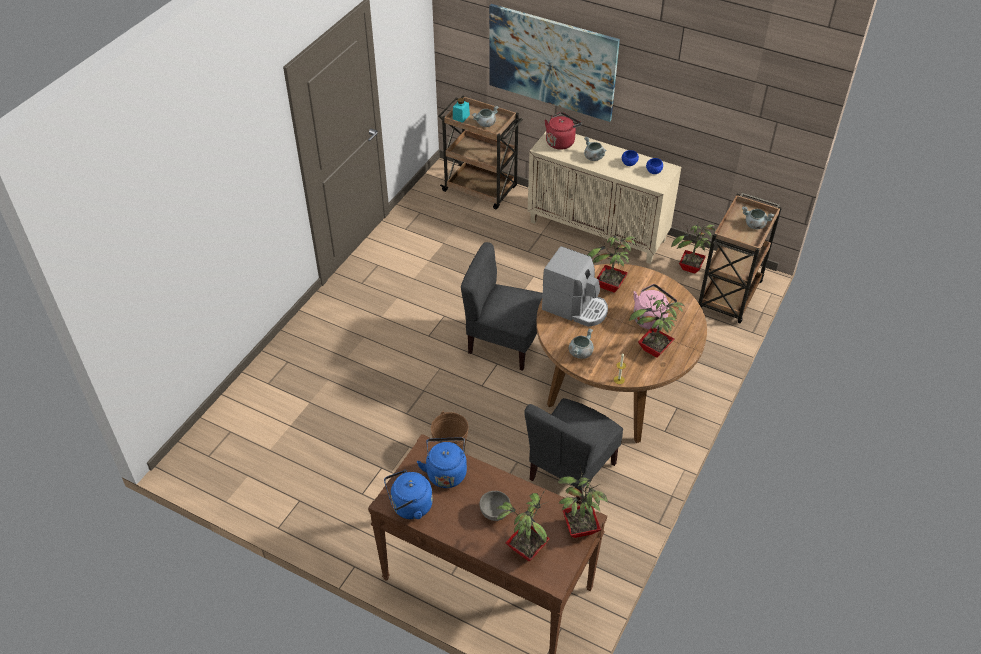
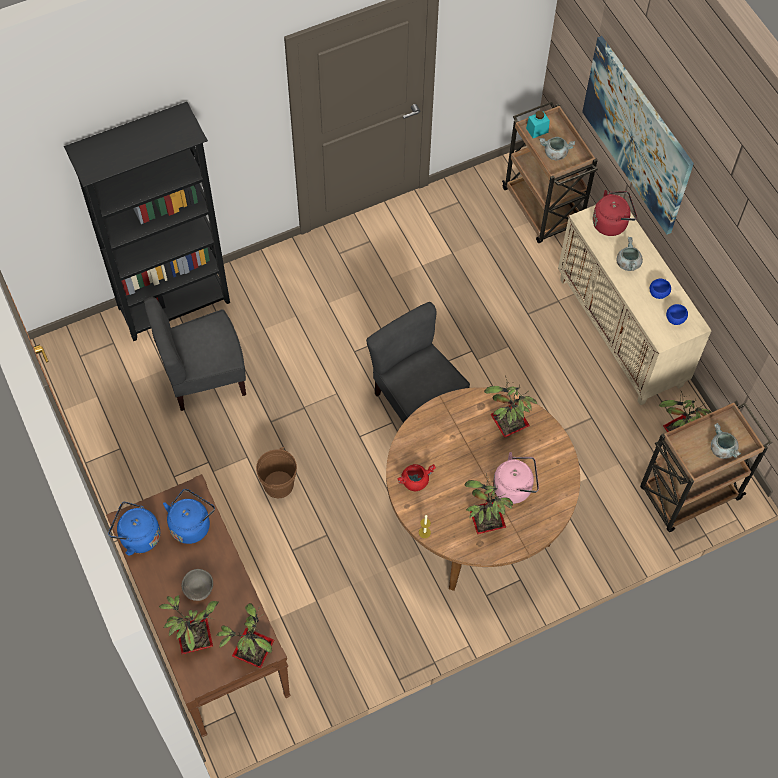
camera: 35 degrees right, 15 degrees up
grey chair [524,398,623,505] -> grey chair moved to [144,297,246,411]
coffee machine [542,246,608,327] -> none
grey cooking pot [569,328,594,359] -> red cooking pot [397,464,436,491]
none -> black bookcase [64,102,230,341]

